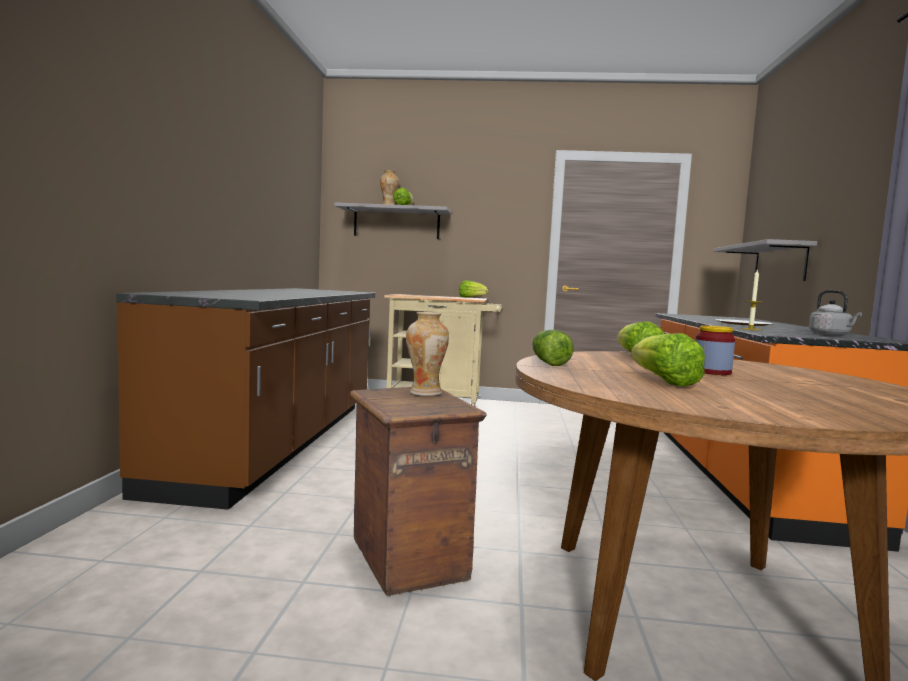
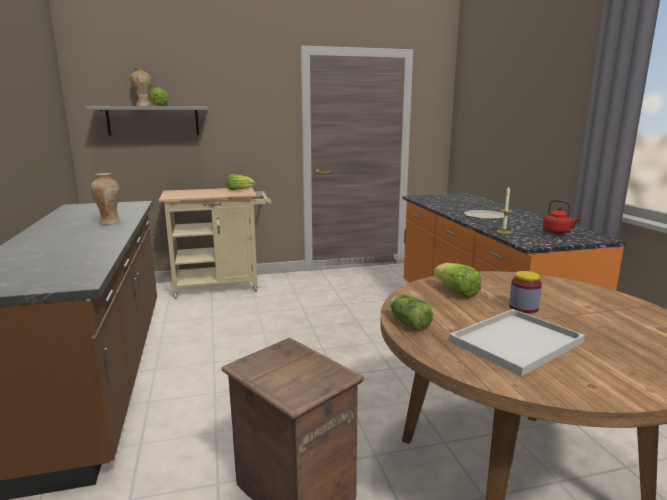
camera: 20 degrees left, 10 degrees up
vase [406,312,449,396] -> vase moved to [91,173,121,225]
lettuce [631,333,705,387] -> white tray [449,309,585,376]
grey shelf [713,239,817,281] -> none
grey kettle [809,290,862,336] -> red kettle [543,199,581,234]

